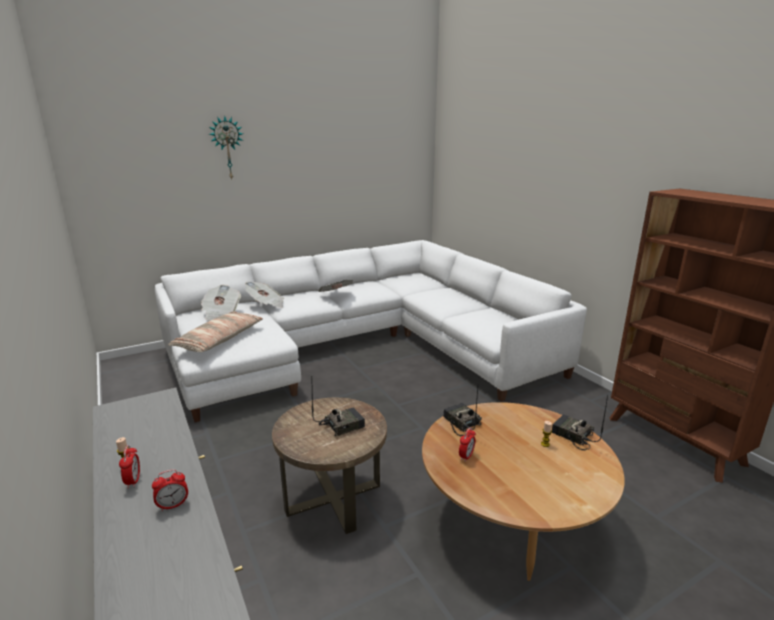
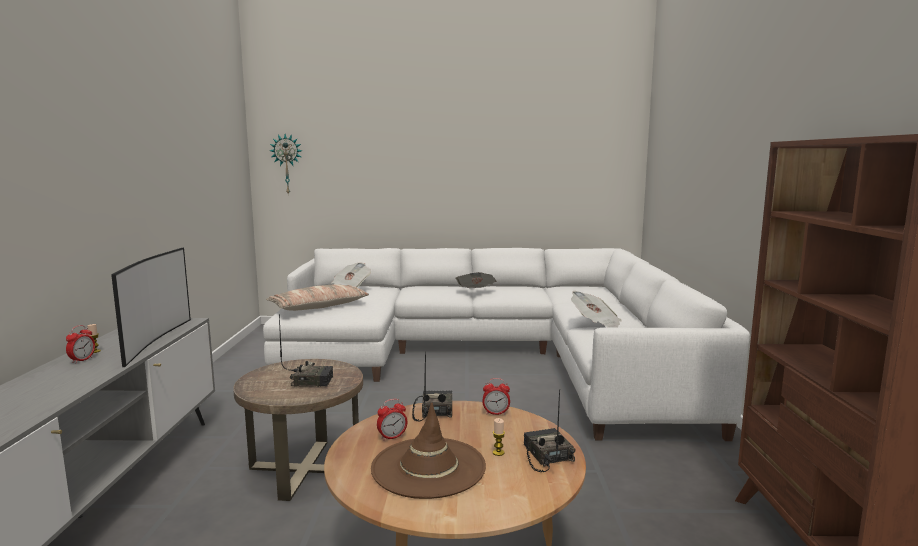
camera: 30 degrees right, 10 degrees down
alarm clock [152,469,188,511] -> alarm clock moved to [483,378,510,415]
wall clock [209,116,243,180] -> wall clock moved to [270,134,302,195]
newspaper [245,282,284,308] -> newspaper moved to [571,291,622,328]
none -> television [111,248,191,367]
none -> brown hat [371,402,486,499]

